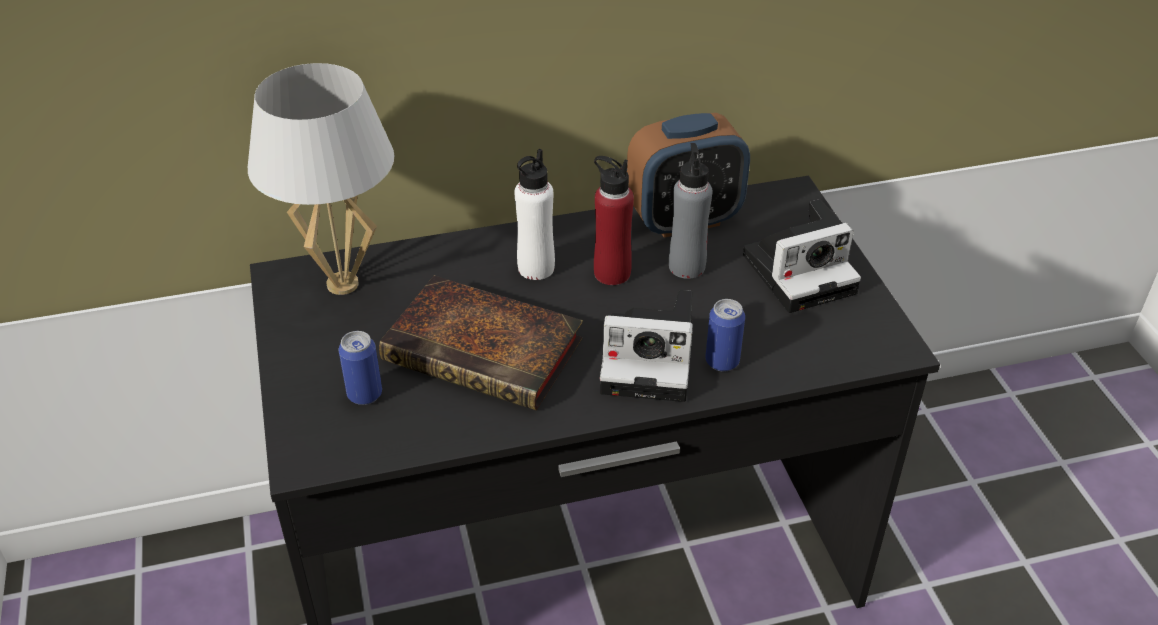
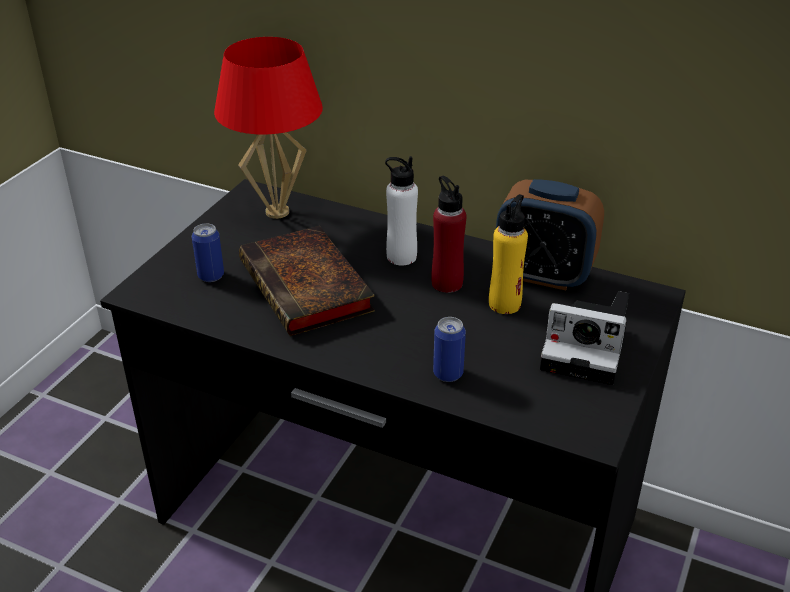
camera: 40 degrees right, 5 degrees down
white table lamp [248,63,394,295] -> red table lamp [214,37,323,219]
camera [600,290,693,402] -> none
grey bottle [669,143,712,279] -> yellow bottle [489,194,528,314]

